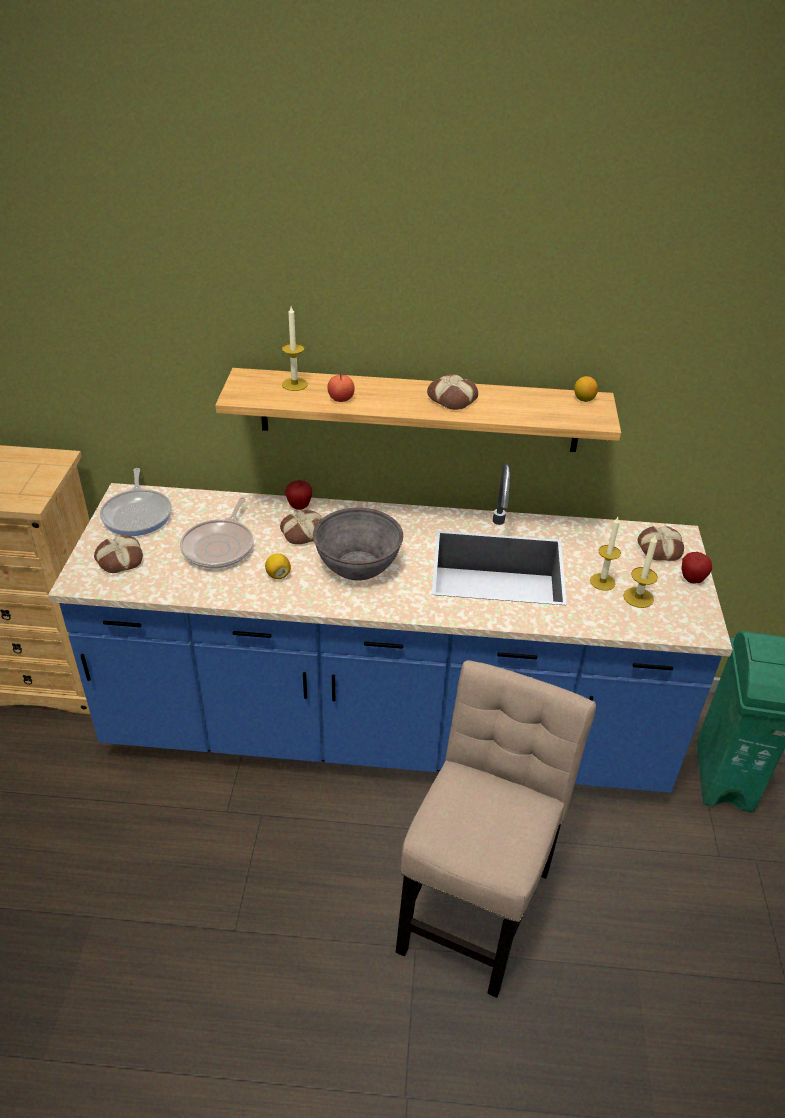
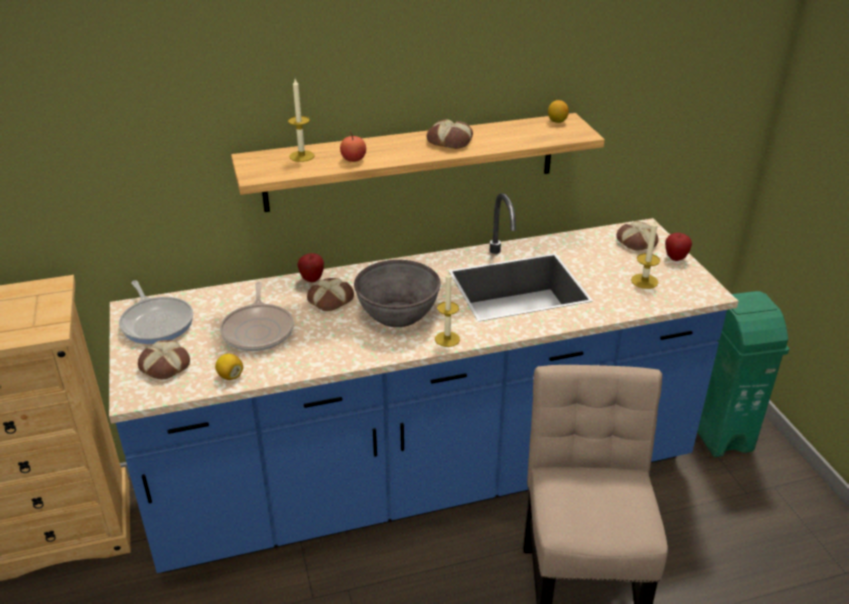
camera: 20 degrees left, 5 degrees down
lemon [265,553,291,579] -> lemon moved to [215,353,243,380]
candle [590,517,621,590] -> candle moved to [435,272,460,347]

